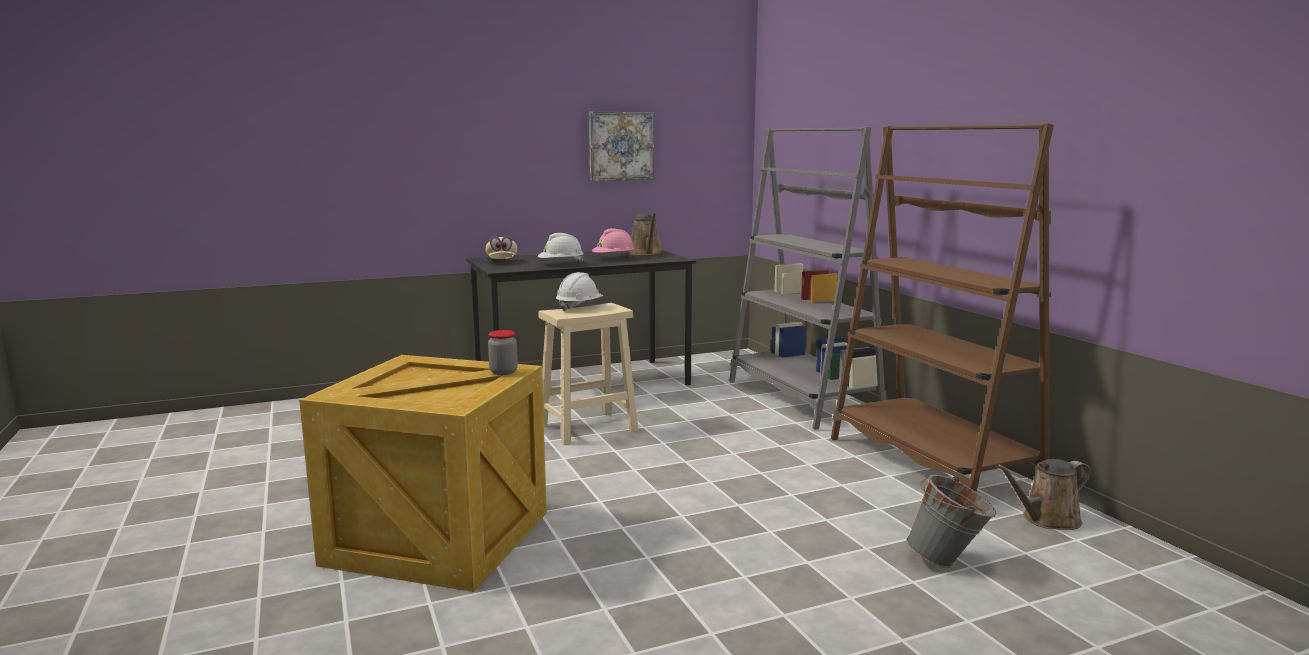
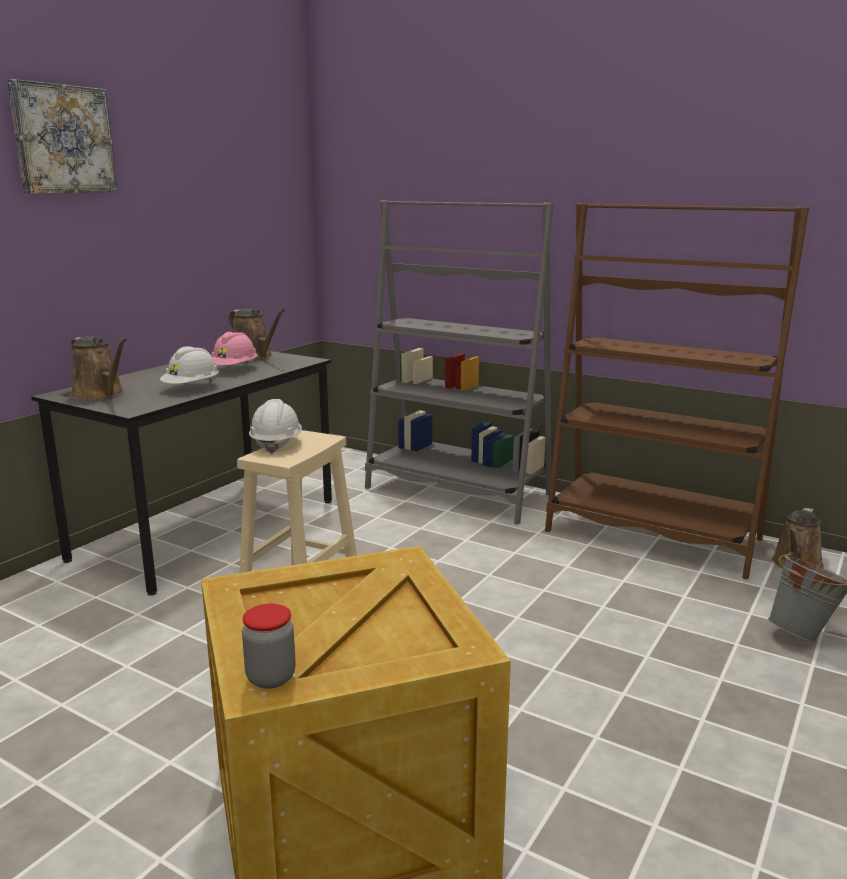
camera: 35 degrees left, 5 degrees up
beige cap [486,236,517,259] -> brown watering can [71,336,127,400]
jar [488,330,518,375] -> jar moved to [242,604,296,689]
picture [589,111,654,181] -> picture moved to [7,79,118,193]

